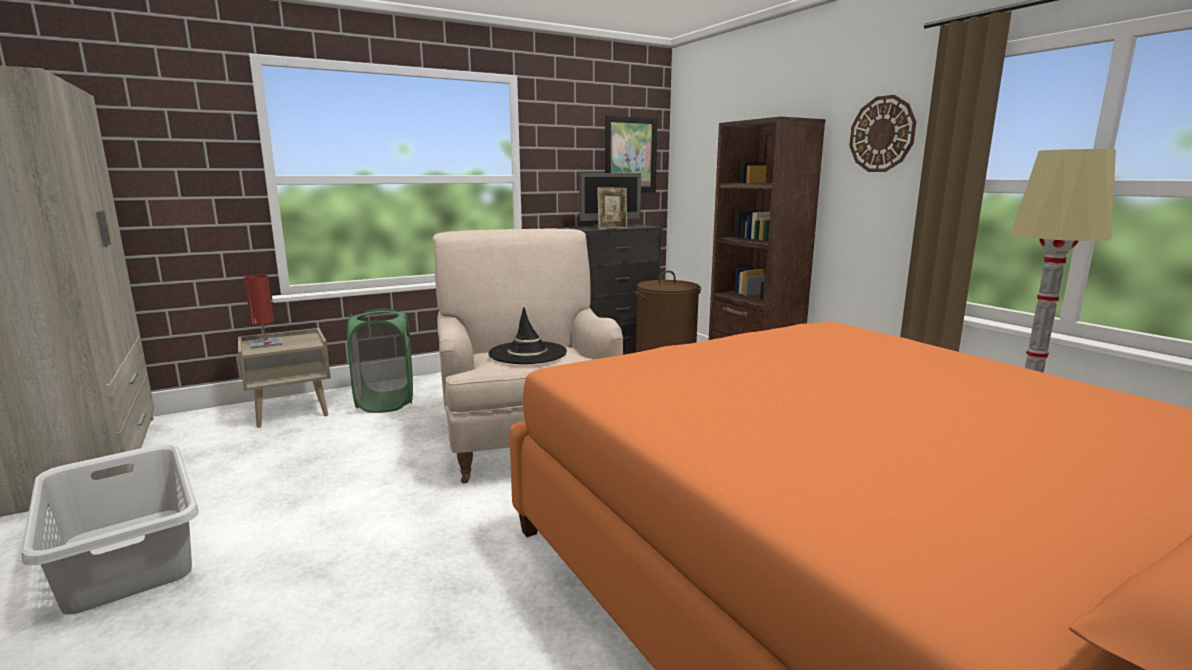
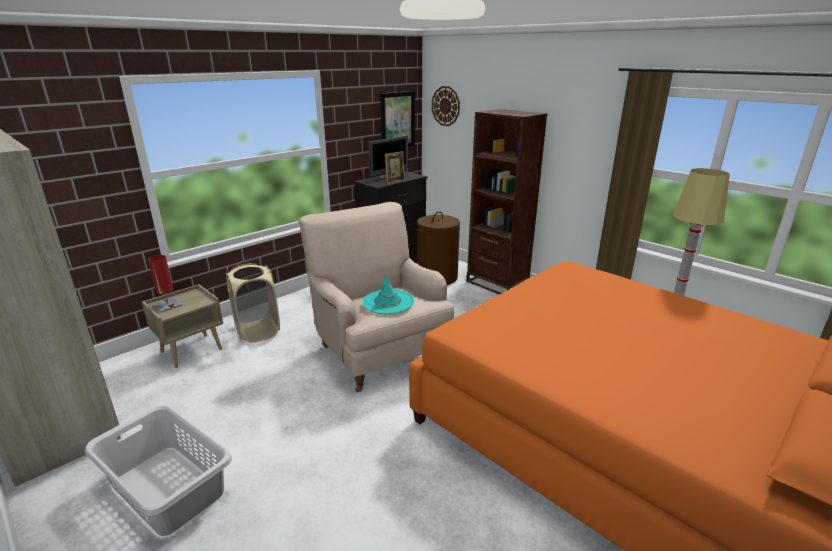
camera: 15 degrees left, 10 degrees up
green laundry basket [347,308,413,413] -> beige laundry basket [226,263,280,343]
black hat [488,307,567,364] -> turquoise hat [362,274,414,314]
wall clock [849,95,917,172] -> wall clock moved to [432,86,460,126]

